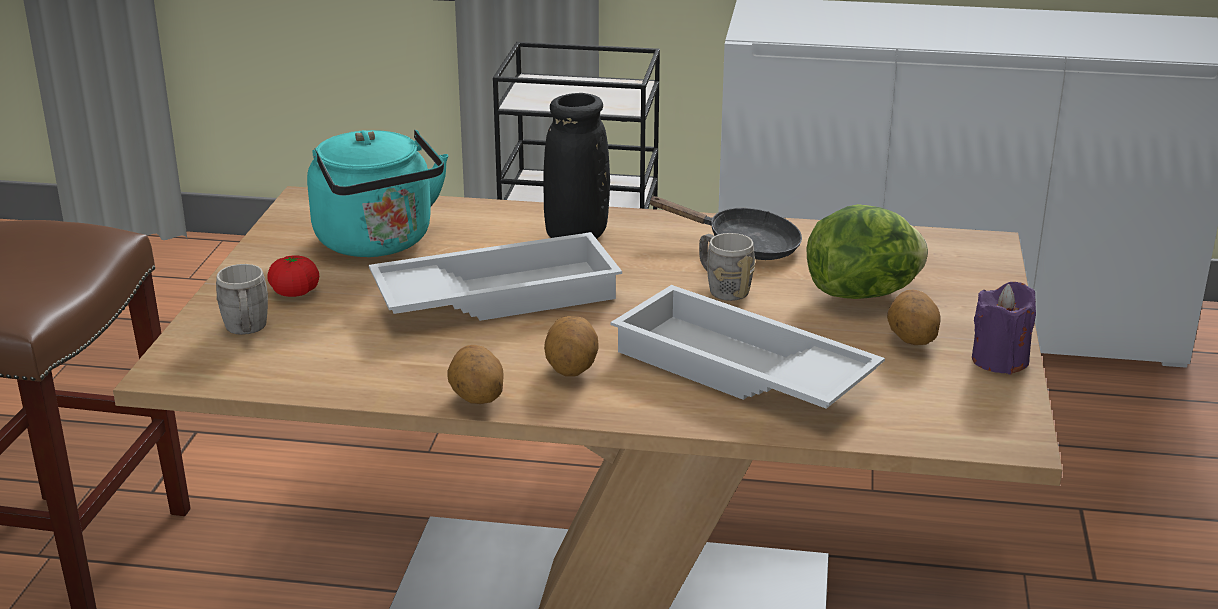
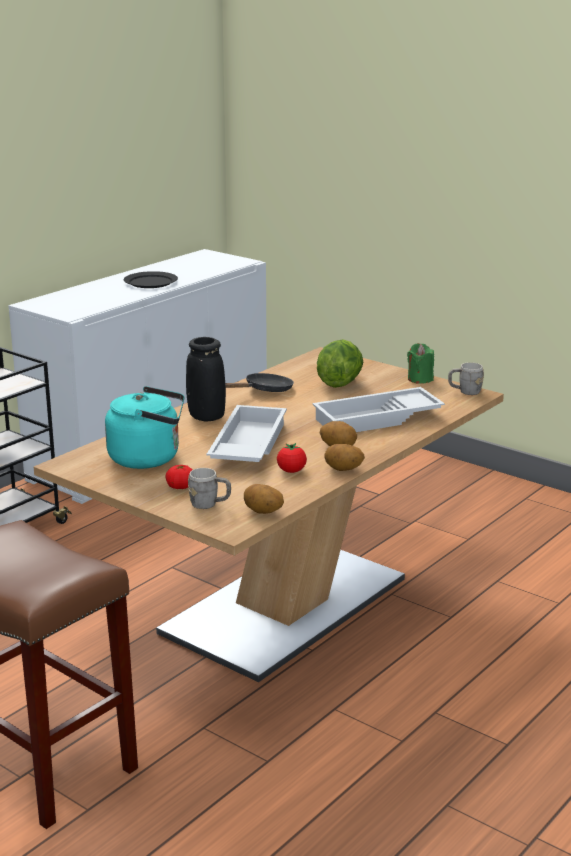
camera: 60 degrees left, 5 degrees down
grey mug [699,233,755,301] -> grey mug moved to [448,362,484,395]
potato [887,290,940,345] -> potato moved to [244,484,284,514]
purple candle [972,282,1036,374] -> green candle [407,343,434,384]
none -> black plate [124,271,178,288]
none -> tomato [277,443,307,473]

